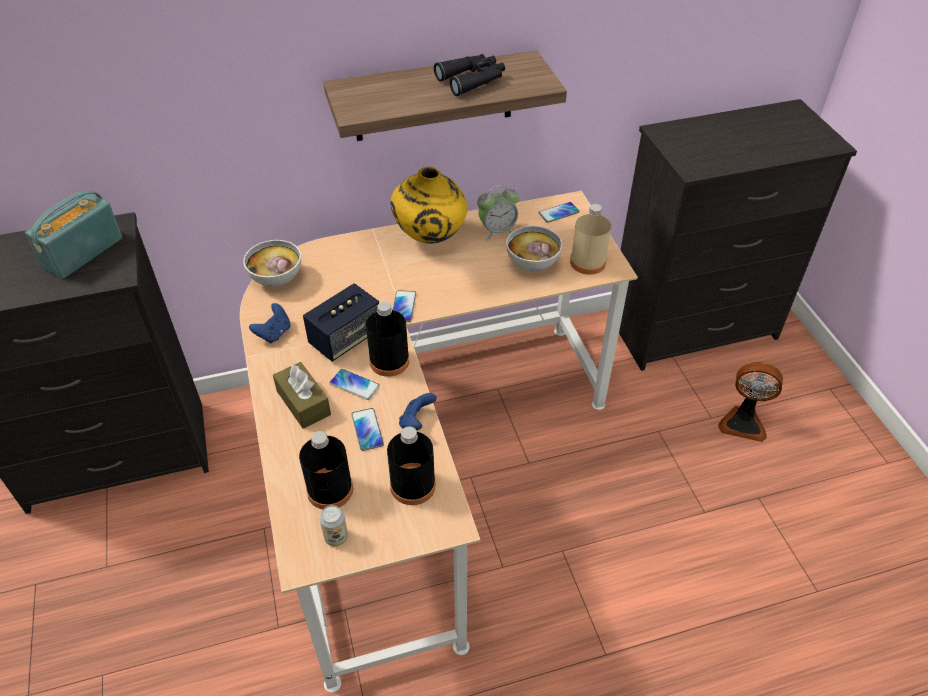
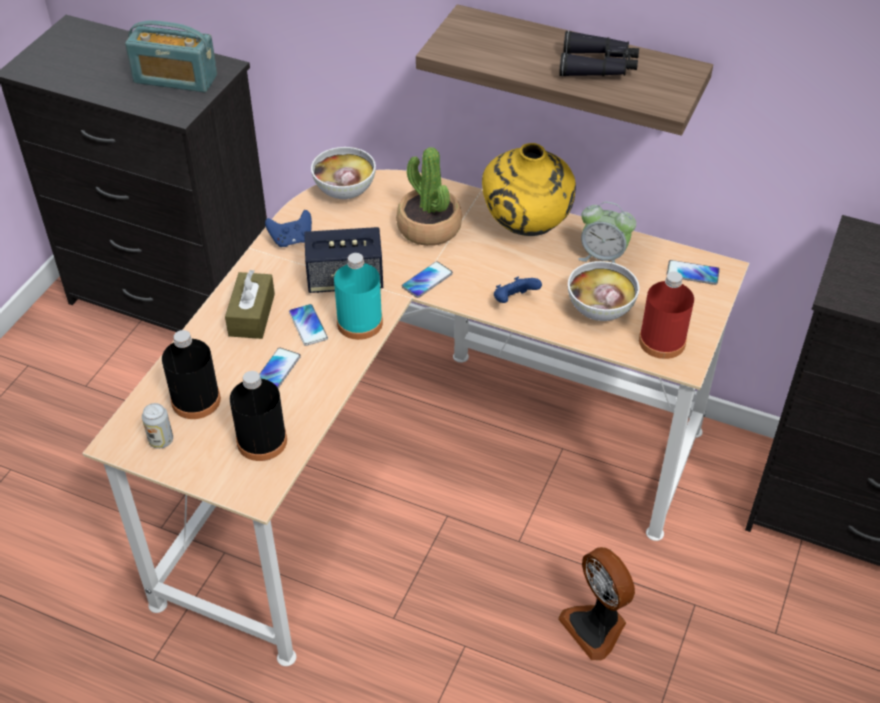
camera: 40 degrees right, 0 degrees up
radio [25,190,122,279] -> radio turned 150 degrees counterclockwise [125,20,217,92]
black bottle [366,302,410,377] -> turquoise bottle [334,253,383,340]
blue game controller [399,393,437,430] -> blue game controller moved to [494,277,542,303]
beige bottle [570,204,611,275] -> red bottle [639,271,694,359]
fan [718,362,783,442] -> fan moved to [558,547,635,660]
none -> potted plant [396,147,462,246]

